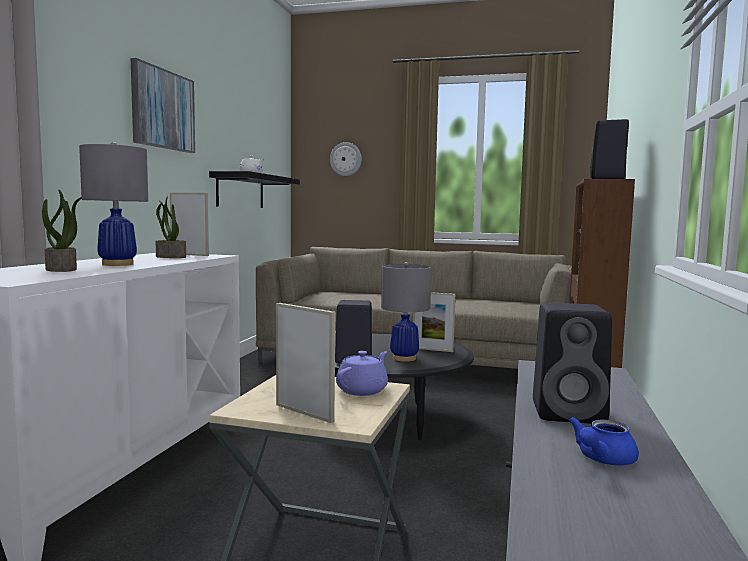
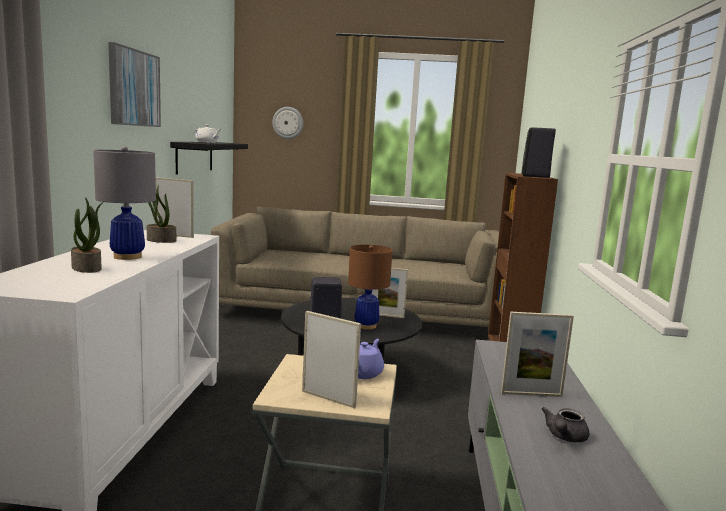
camera: 10 degrees left, 5 degrees up
grey table lamp [381,262,431,362] -> brown table lamp [348,245,393,330]
black speaker [533,303,612,424] -> picture frame [501,312,574,397]
blue teapot [569,417,639,465] -> grey teapot [542,407,589,443]

